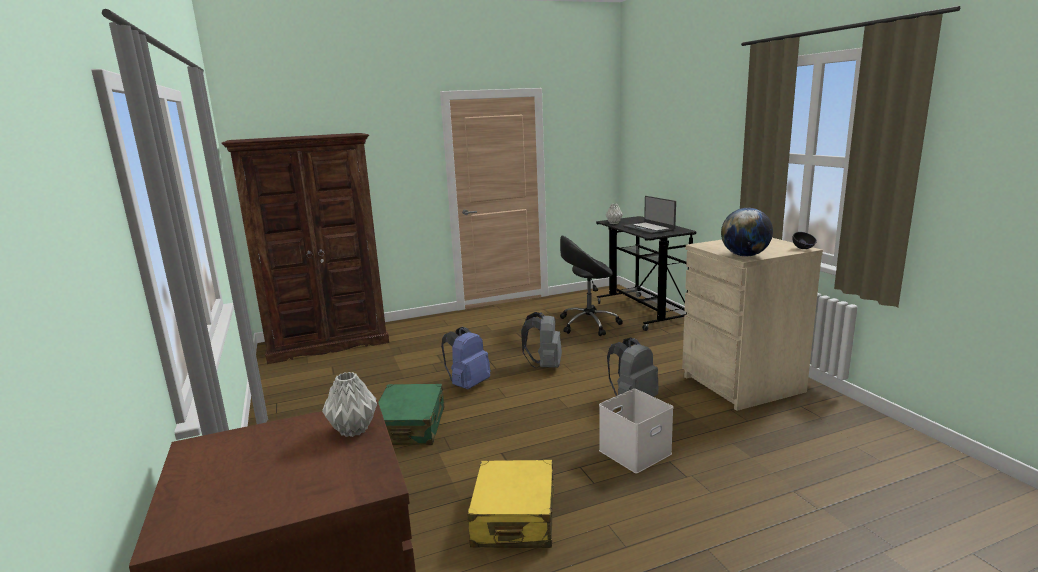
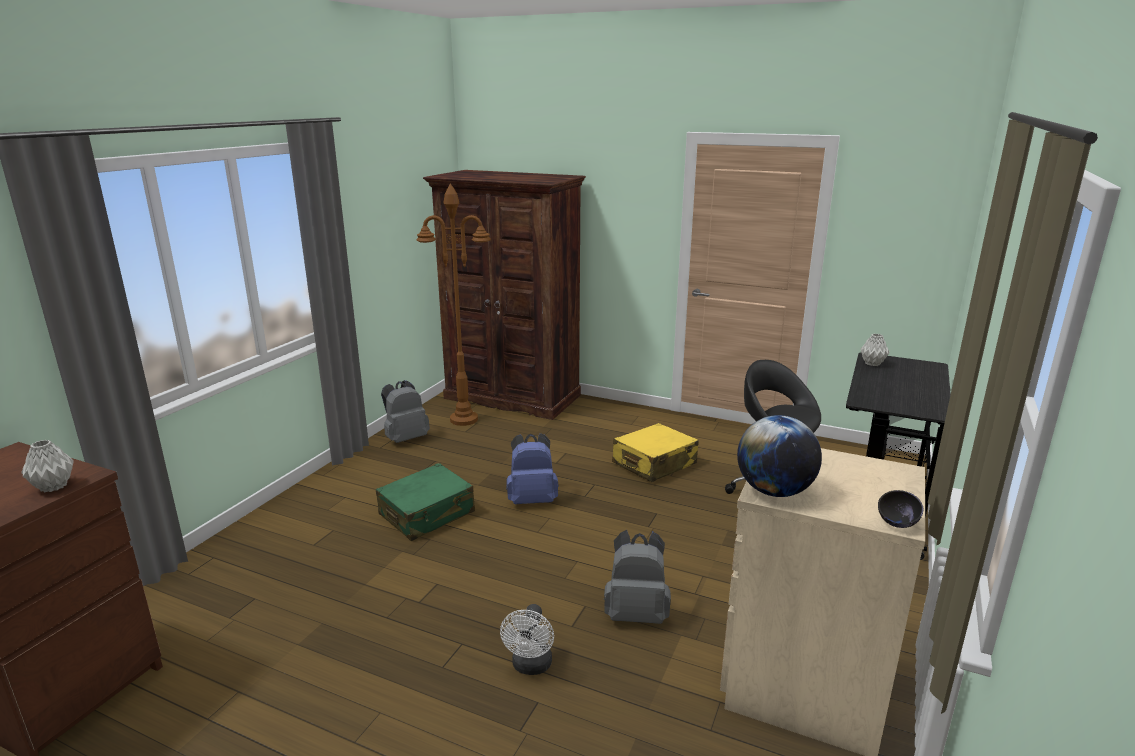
camera: 45 degrees right, 5 degrees up
yellow suitcase [467,460,554,548] -> yellow suitcase moved to [612,423,699,482]
grey backpack [521,312,562,369] -> grey backpack moved to [381,380,430,443]
white storage box [599,389,673,473] -> white fan [500,604,554,675]
laptop [623,196,676,234] -> none
none -> brown floor lamp [416,183,491,426]

